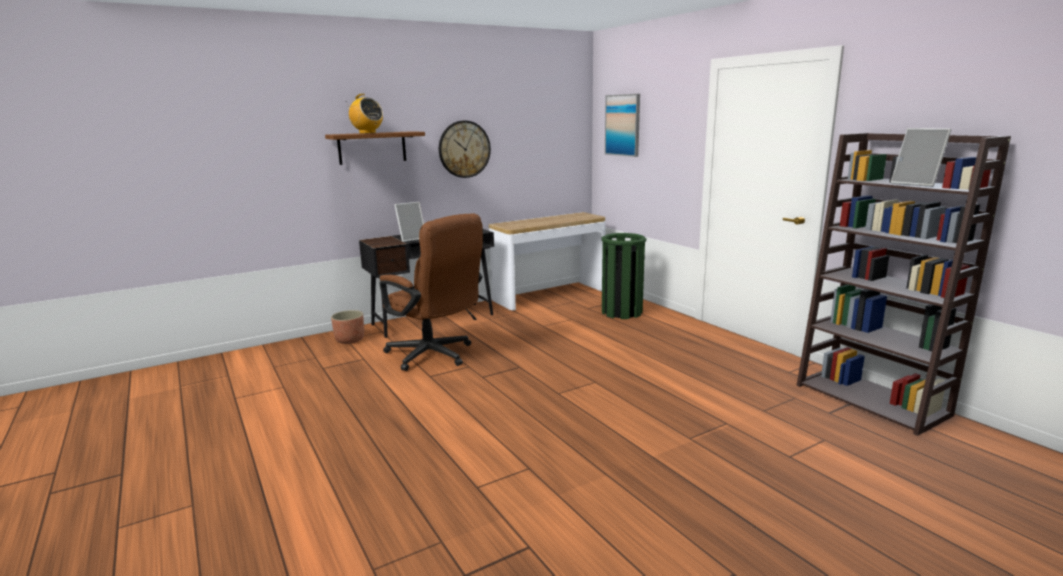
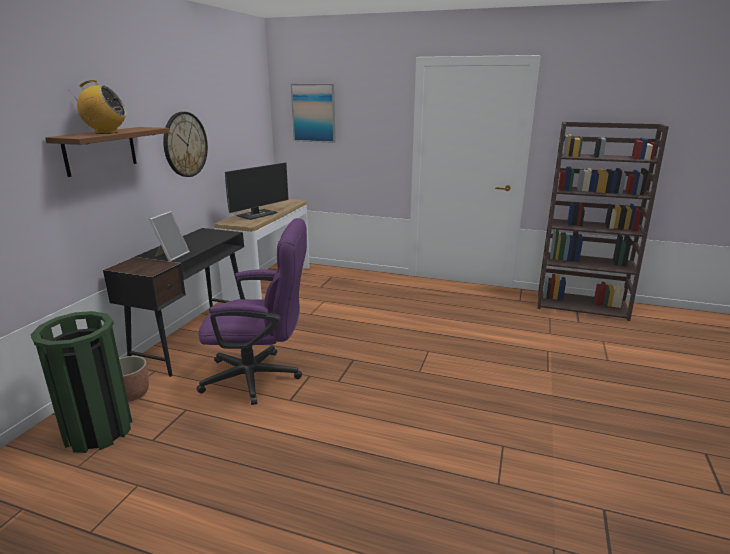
camera: 40 degrees left, 5 degrees up
brown office chair [380,214,483,371] -> purple office chair [196,218,307,405]
green trash can [602,233,646,319] -> green trash can moved to [31,311,132,453]
picture frame [891,128,951,187] -> none
none -> monitor [225,162,289,220]

